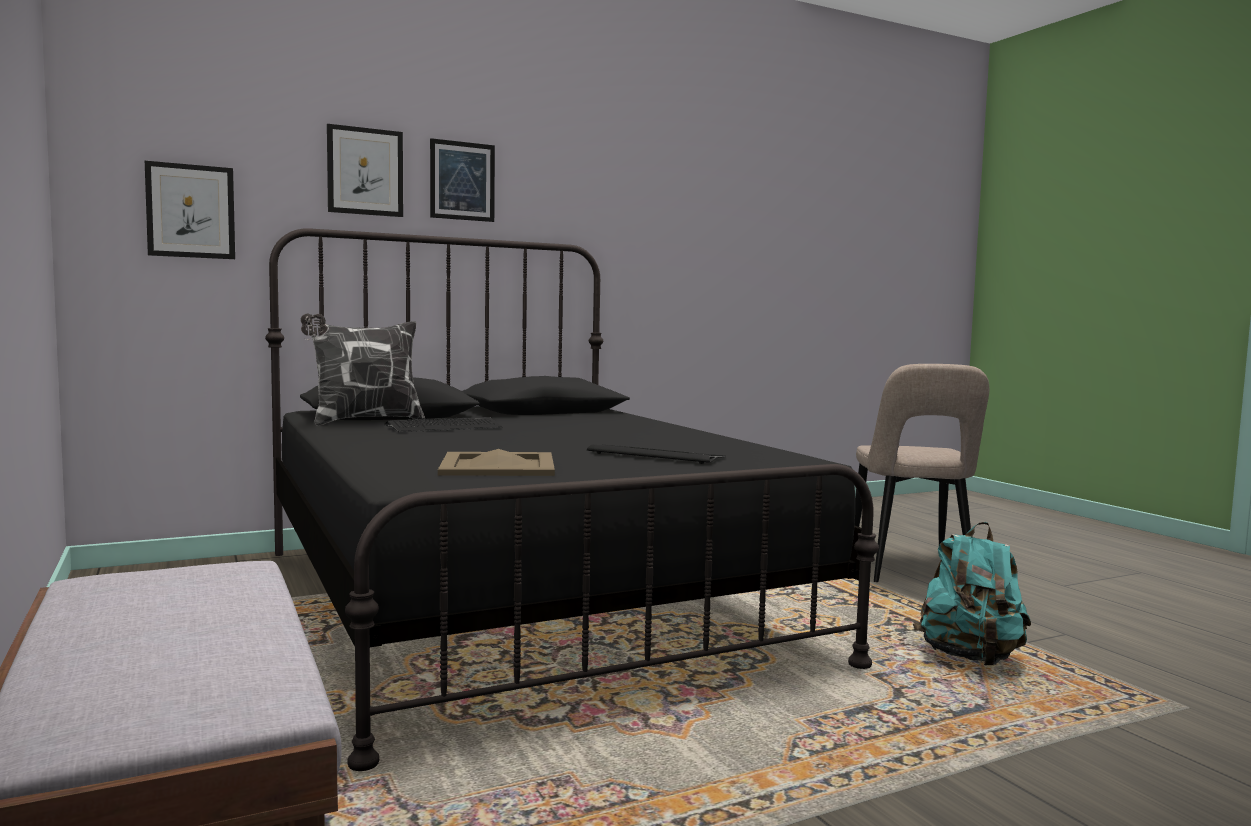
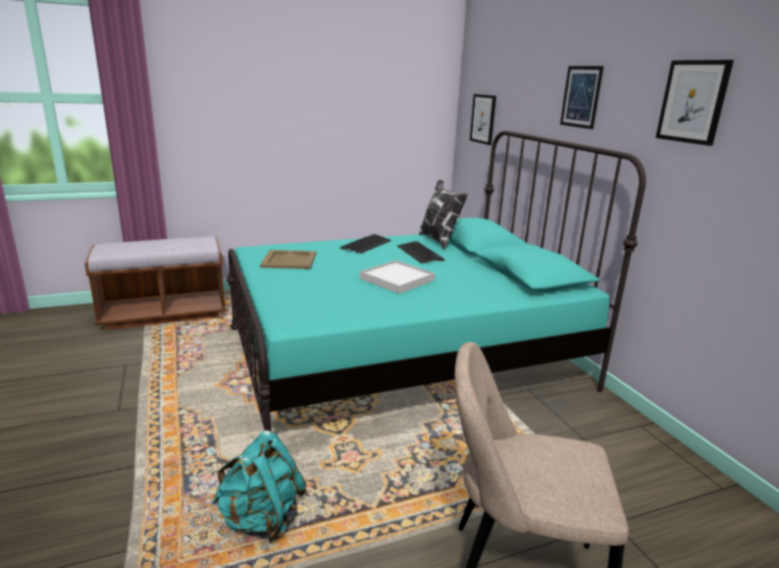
camera: 95 degrees right, 15 degrees up
black bed [265,228,879,771] -> turquoise bed [227,130,646,432]
picture [327,124,403,217] -> picture moved to [656,60,734,146]
keyboard [587,444,726,464] -> keyboard moved to [340,234,391,254]
none -> white tray [360,260,435,294]

